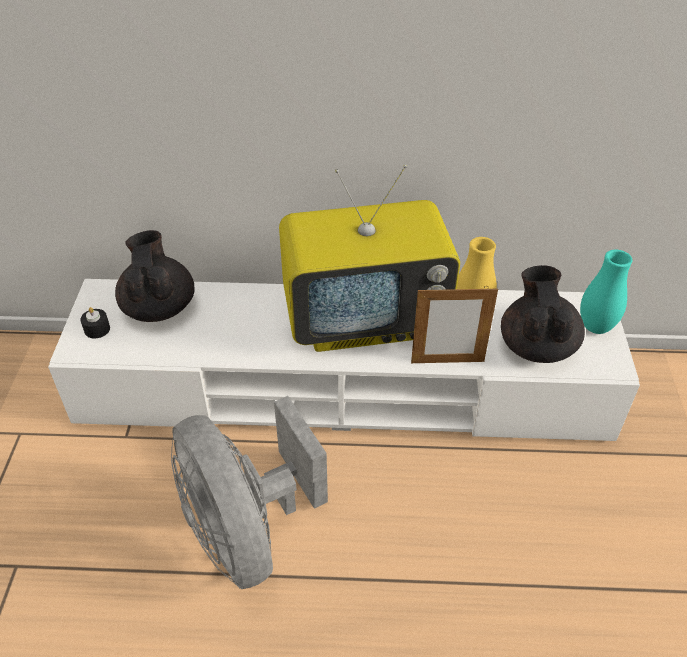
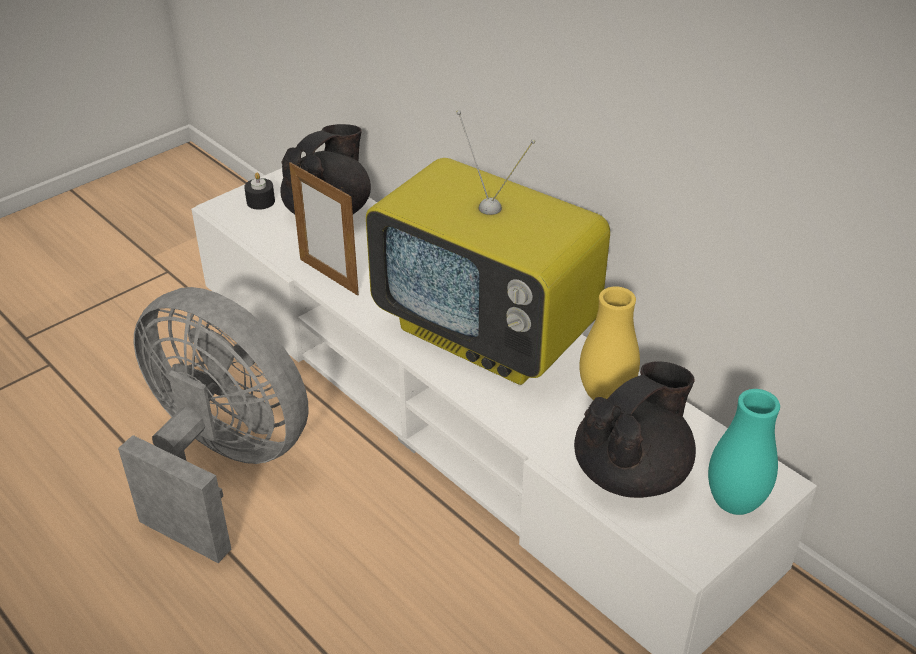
camera: 45 degrees right, 5 degrees down
grey fan [171,396,328,589] -> grey fan turned 105 degrees clockwise [118,287,309,563]
picture frame [411,287,498,363] -> picture frame moved to [289,162,359,296]

